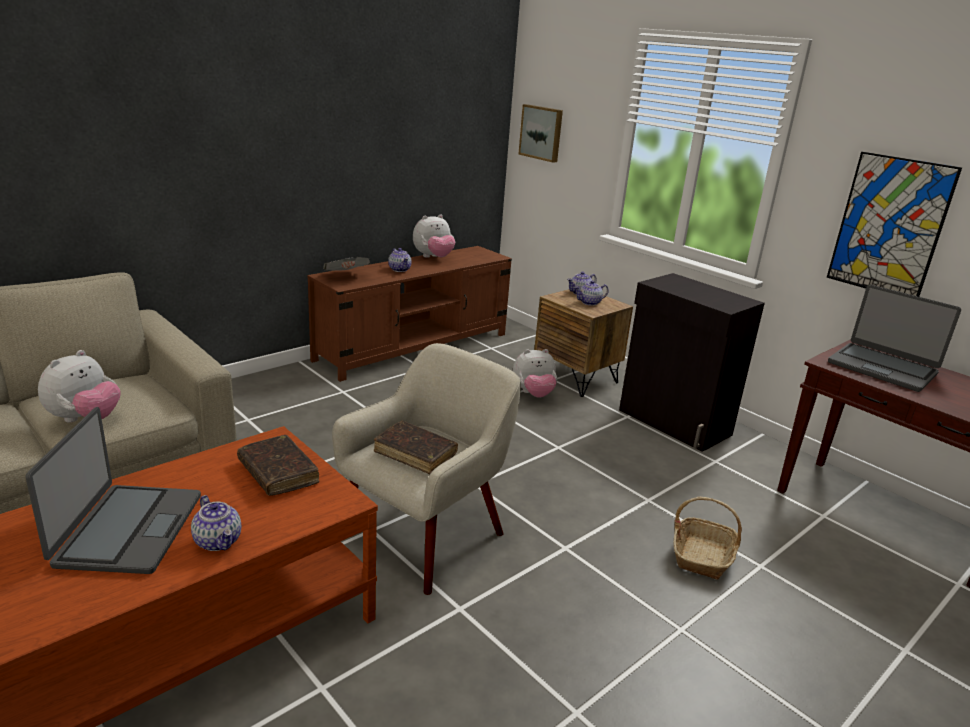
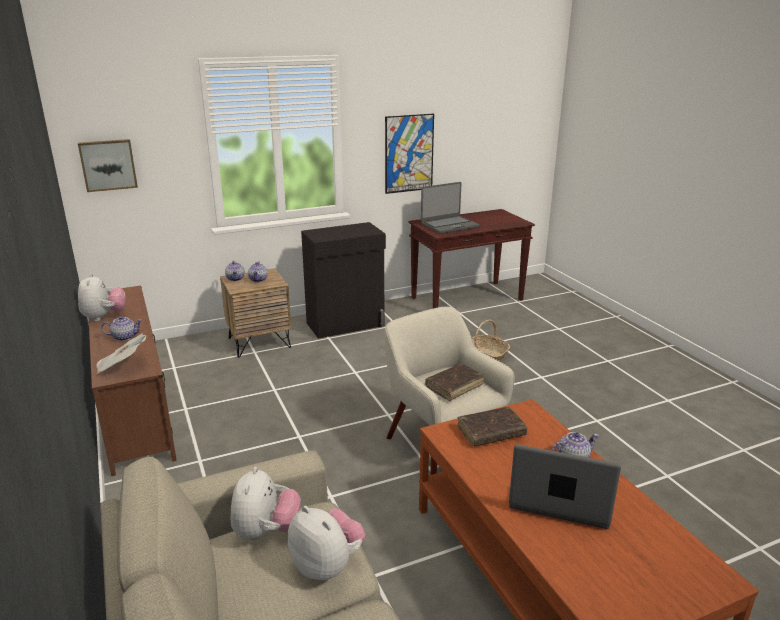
camera: 70 degrees left, 0 degrees up
plush toy [513,349,557,398] -> plush toy moved to [231,467,301,541]

